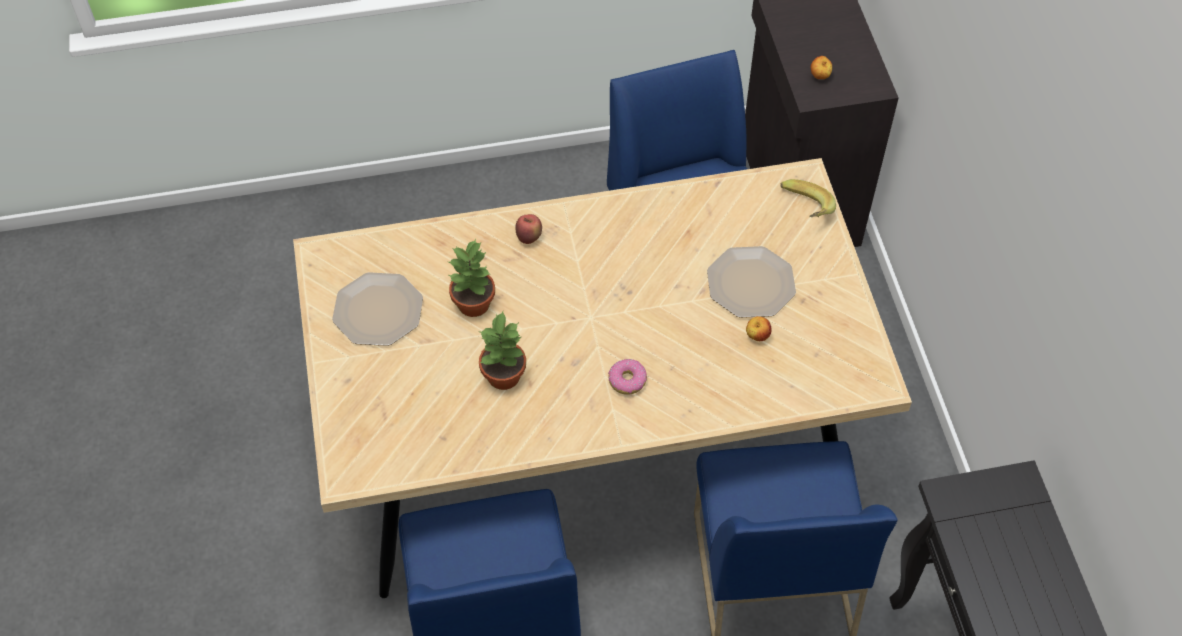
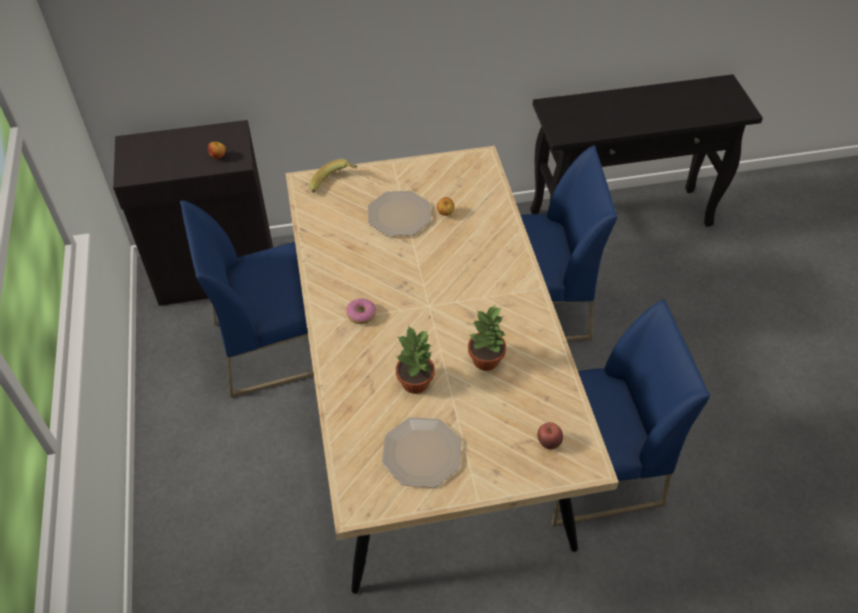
camera: 90 degrees left, 5 degrees down
apple [515,214,542,244] -> apple moved to [537,422,563,449]
donut [608,359,647,395] -> donut moved to [346,298,377,324]

